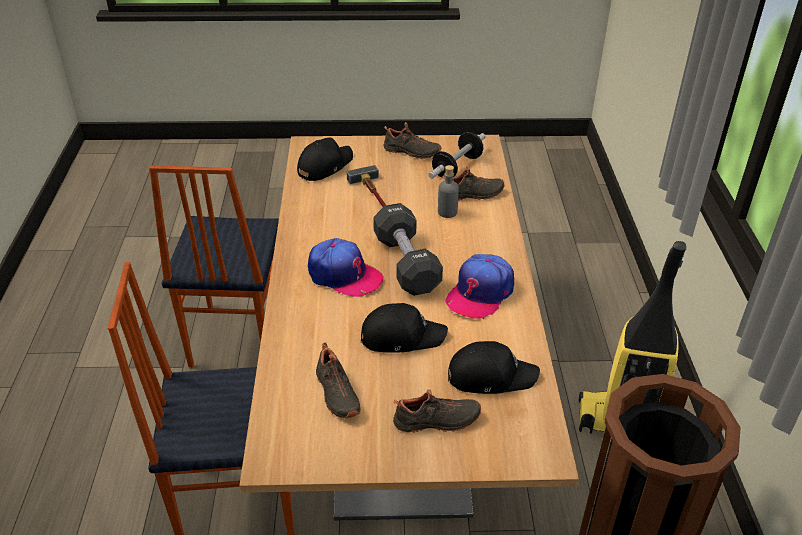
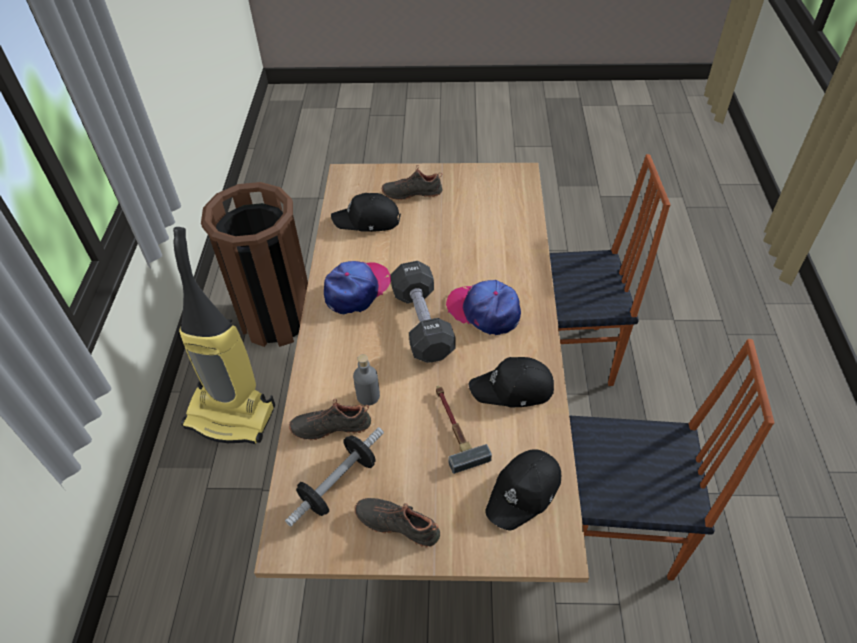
camera: 175 degrees left, 10 degrees up
chair [149,165,279,367] -> chair turned 90 degrees clockwise [569,339,775,580]
black shoe [316,343,361,418] -> none
black cap [361,303,448,353] -> black cap moved to [468,357,554,407]

